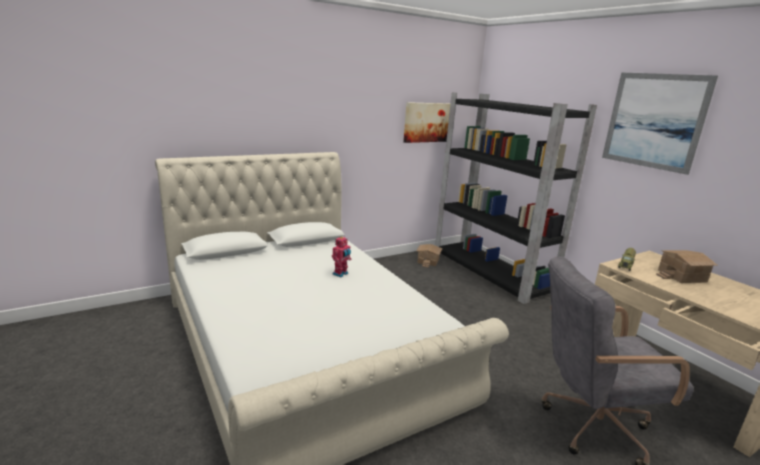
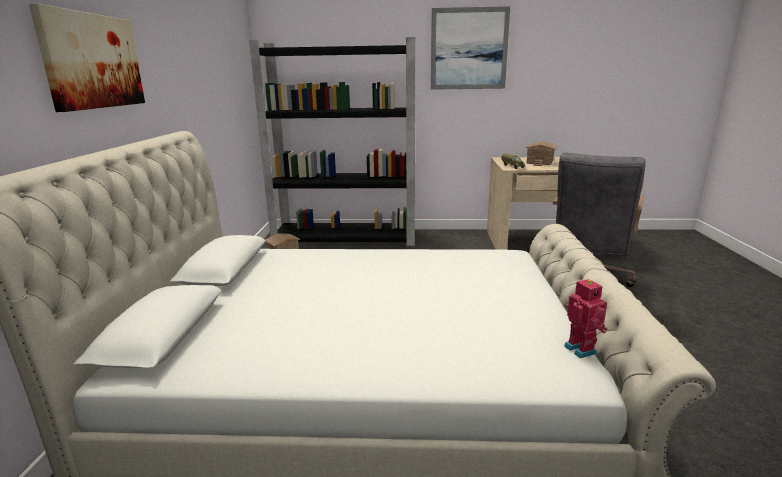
camera: 55 degrees left, 0 degrees up
toy robot [332,236,351,277] -> toy robot moved to [564,277,607,358]
picture [403,102,450,143] -> picture moved to [29,4,145,112]

